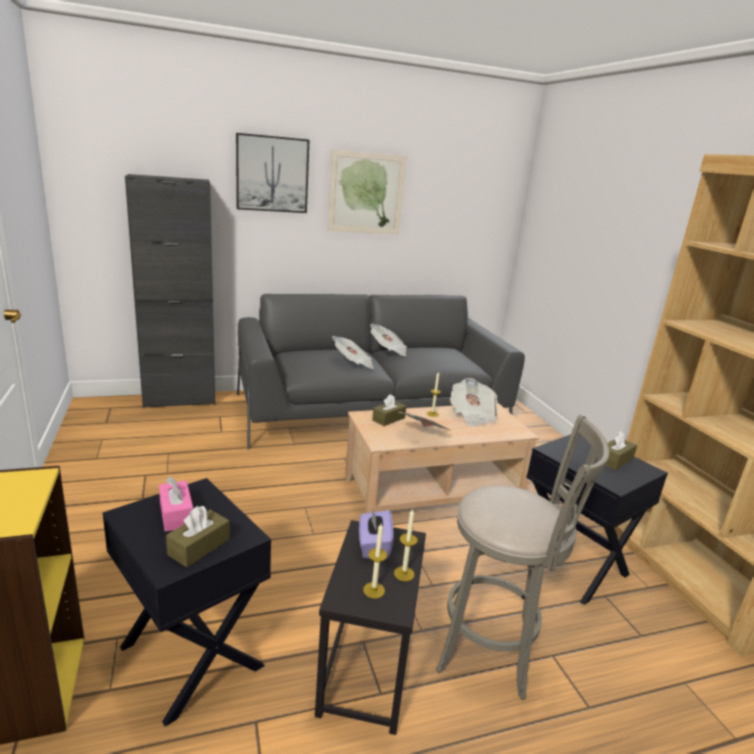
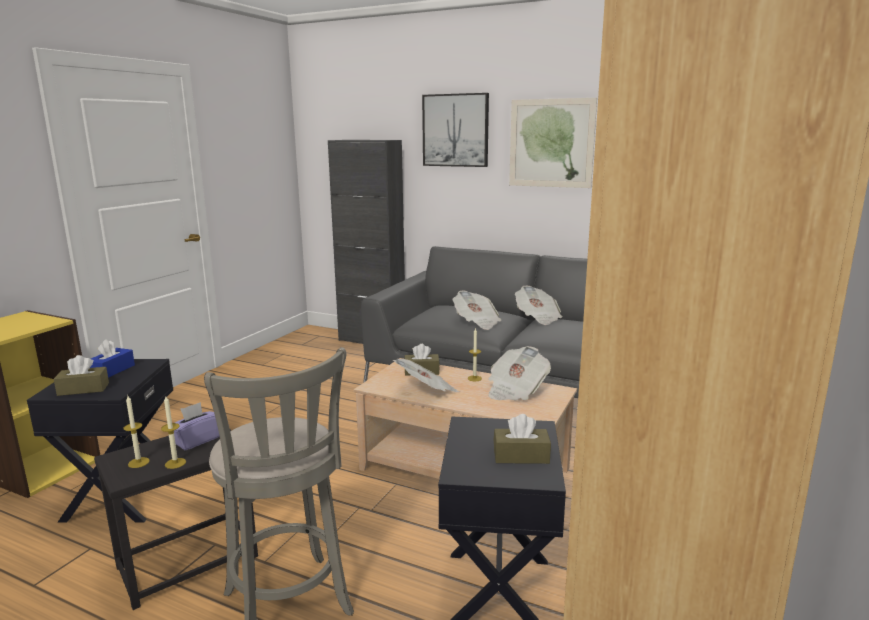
camera: 45 degrees right, 5 degrees down
pink tissue box [159,477,193,532] -> blue tissue box [90,339,135,378]

